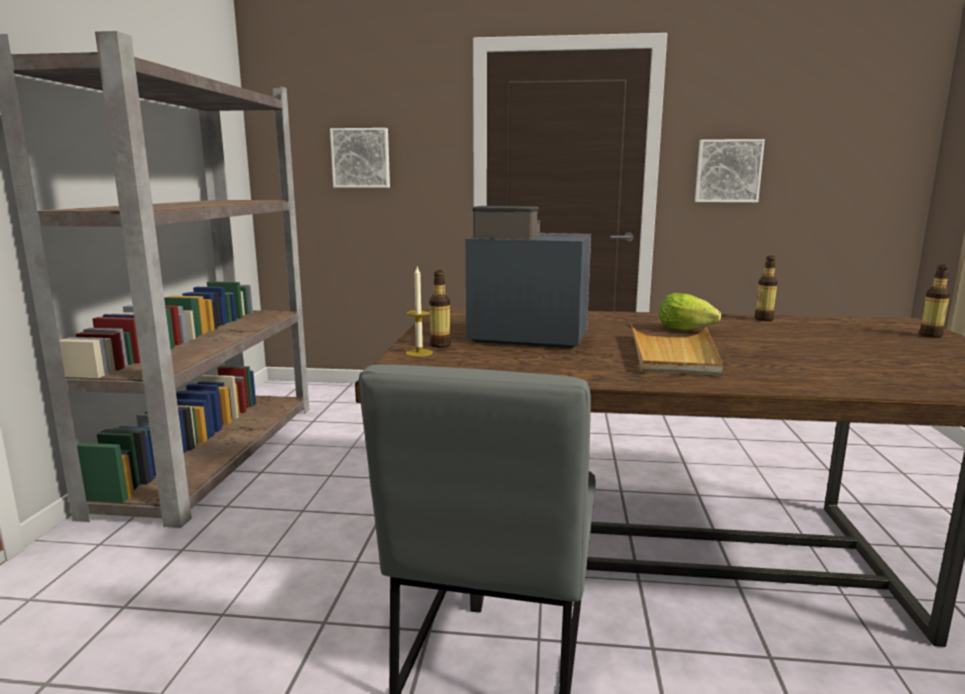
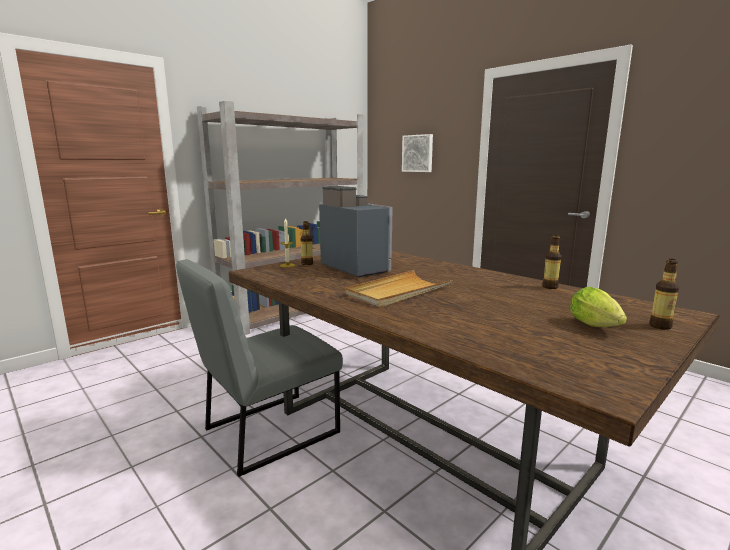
camera: 40 degrees right, 0 degrees up
lettuce [659,293,721,331] -> lettuce moved to [570,287,627,327]
picture [695,139,765,202] -> none

